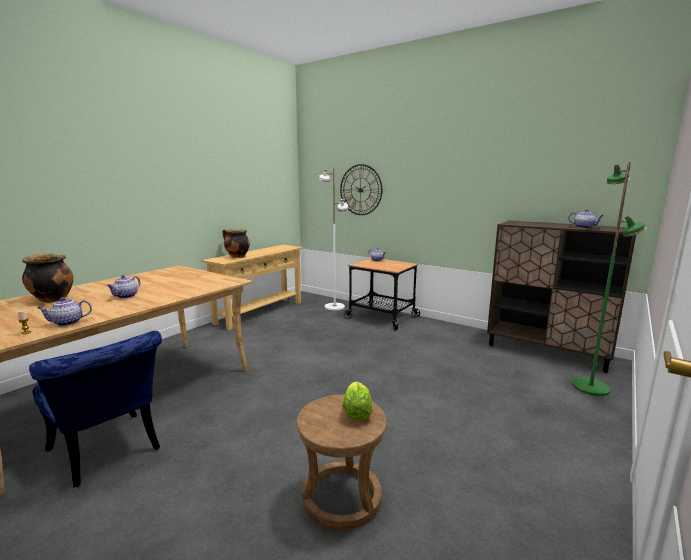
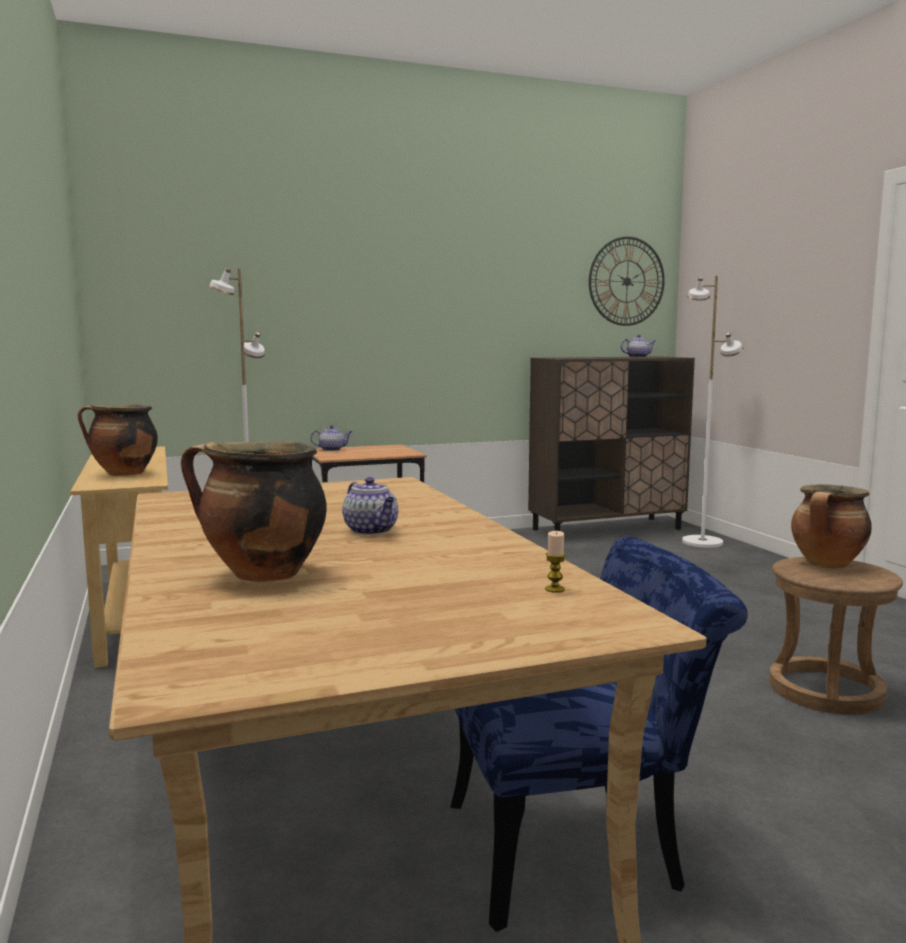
camera: 55 degrees left, 5 degrees down
teapot [37,297,92,326] -> none
wall clock [340,164,383,215] -> wall clock moved to [589,237,665,326]
lettuce [343,381,373,420] -> cooking pot [791,484,872,569]
green floor lamp [572,162,647,396] -> white floor lamp [682,276,743,548]

